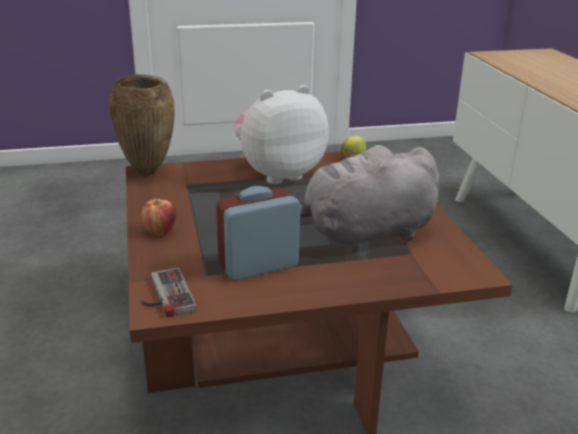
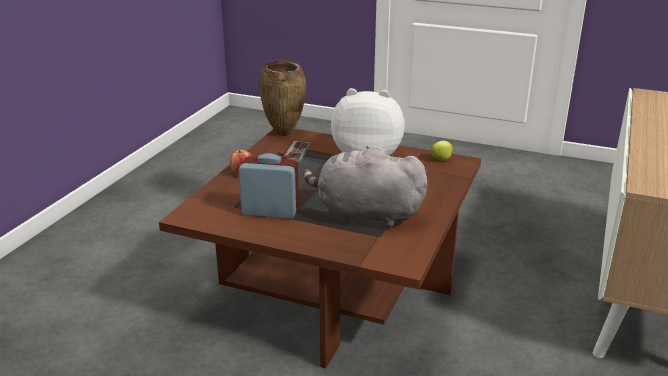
camera: 35 degrees right, 0 degrees up
game controller [141,268,197,318] -> game controller moved to [278,141,310,163]

